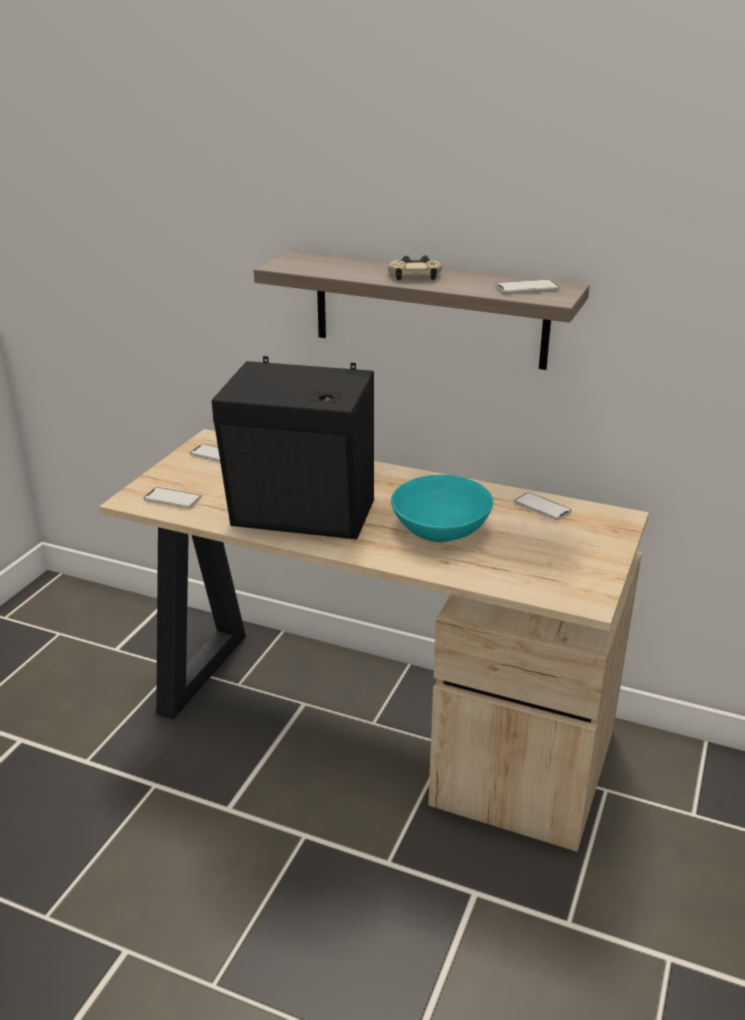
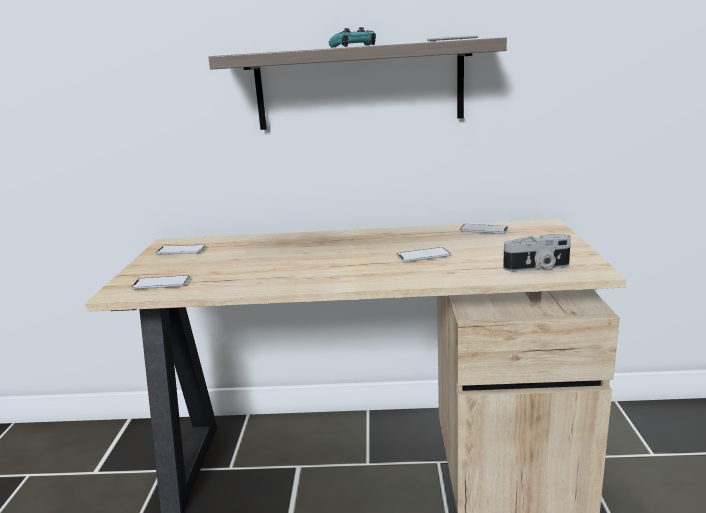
camera: 20 degrees left, 10 degrees down
black speaker [212,356,374,539] -> none
beige game controller [388,256,442,281] -> turquoise game controller [329,27,376,48]
turquoise bowl [391,475,493,542] -> phone [396,247,451,262]
none -> camera [503,234,571,271]

